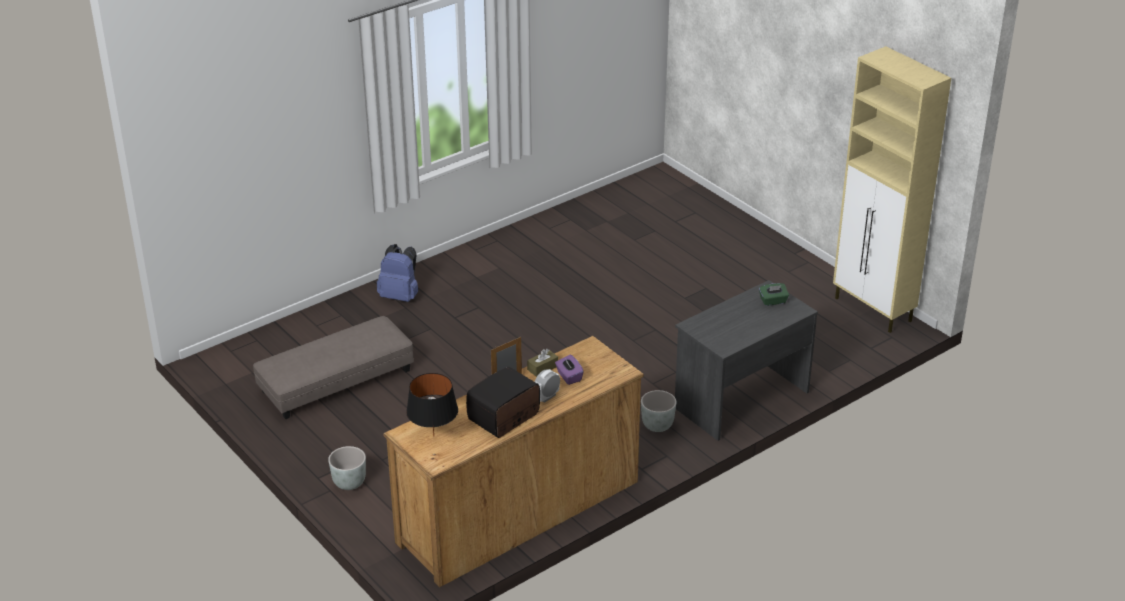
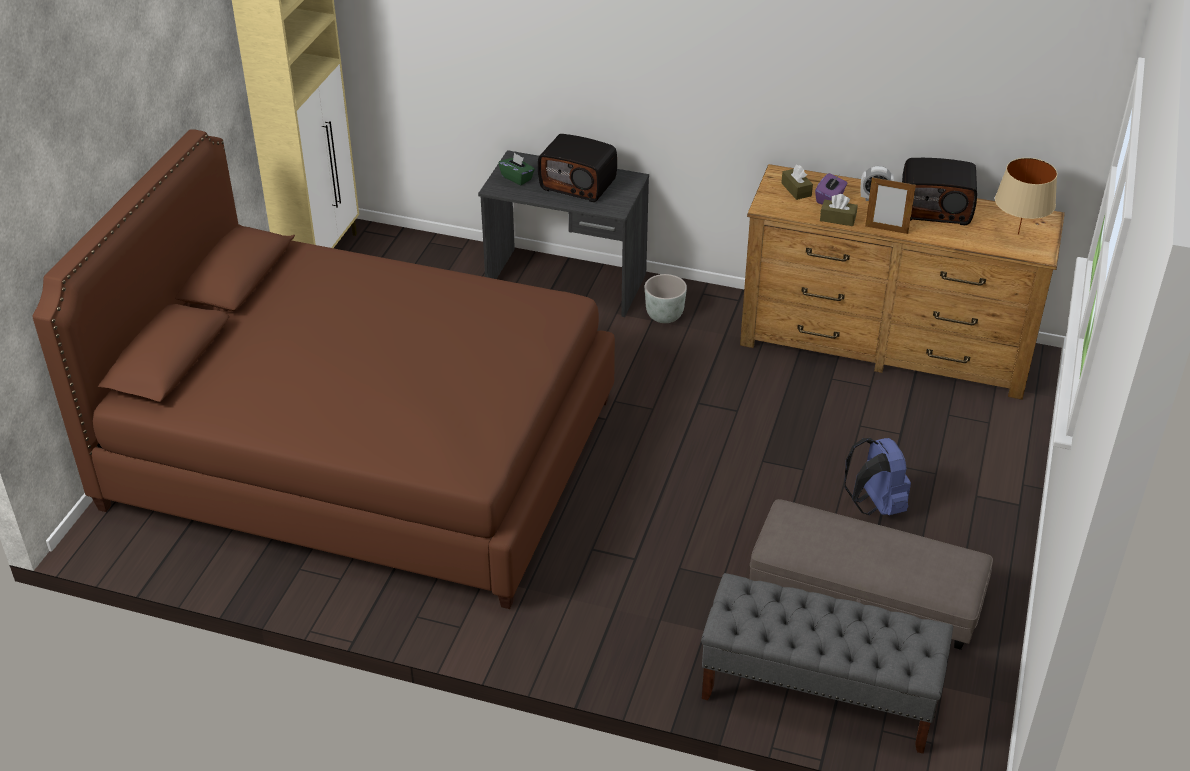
camera: 125 degrees left, 5 degrees up
grey planter [328,446,366,490] -> none
blue backpack [377,244,418,302] -> blue backpack moved to [844,438,911,515]
black table lamp [406,373,458,437] -> beige table lamp [995,158,1057,235]
none -> brown bed [32,129,615,609]
none -> radio [538,134,617,202]
none -> grey bench [701,573,953,754]
none -> brown tissue box [781,165,813,200]

